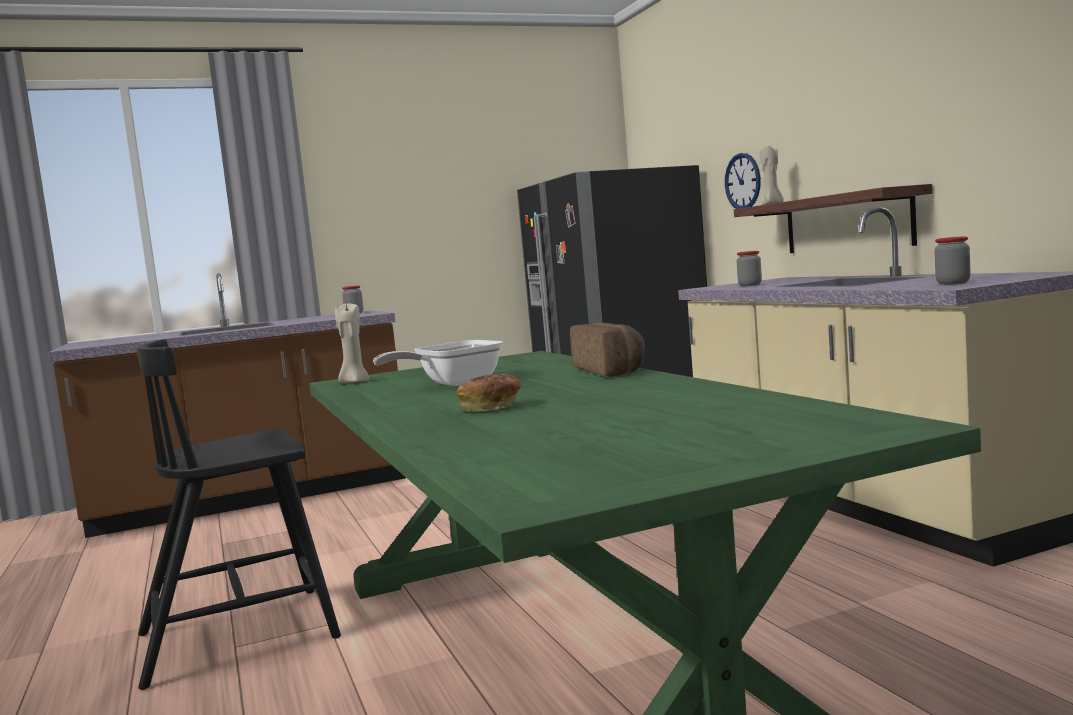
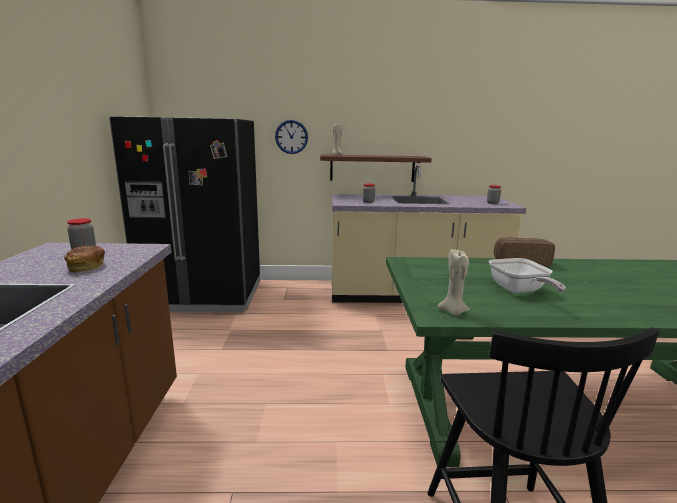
camera: 70 degrees left, 10 degrees up
bread [457,374,522,411] -> bread moved to [64,246,105,272]

